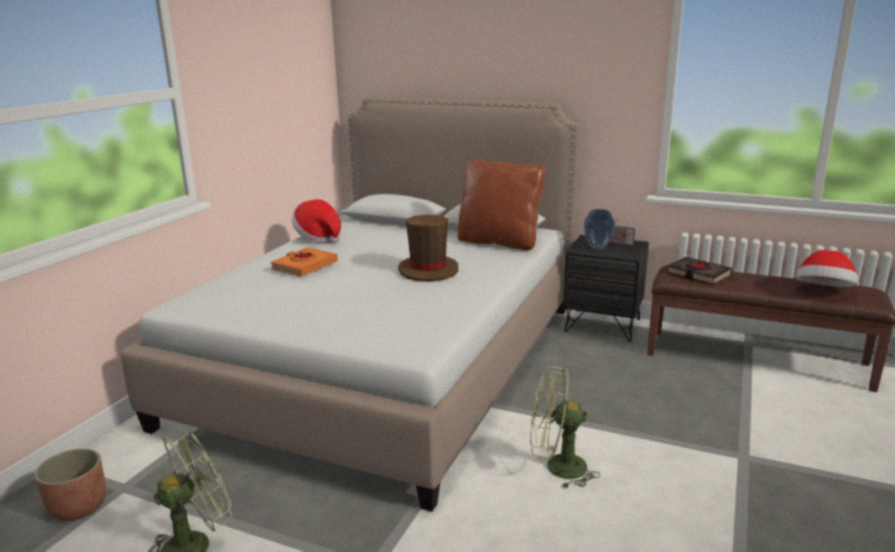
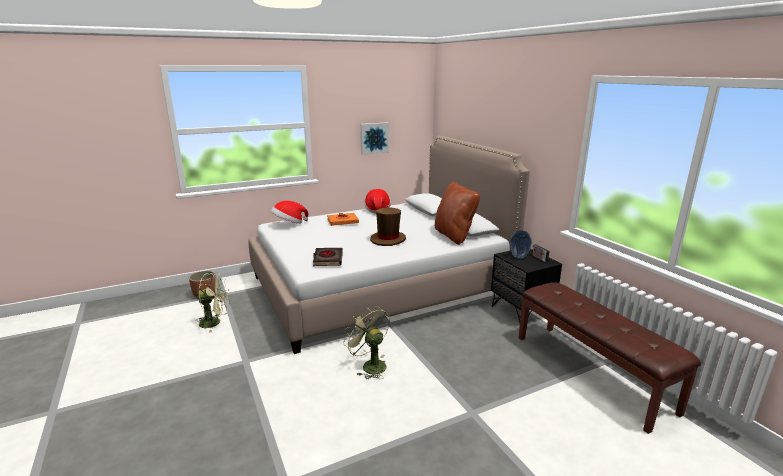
camera: 40 degrees right, 0 degrees up
black book [667,257,733,284] -> black book moved to [313,248,343,266]
hat [796,250,858,287] -> hat moved to [271,201,308,224]
none -> picture [360,122,389,155]

